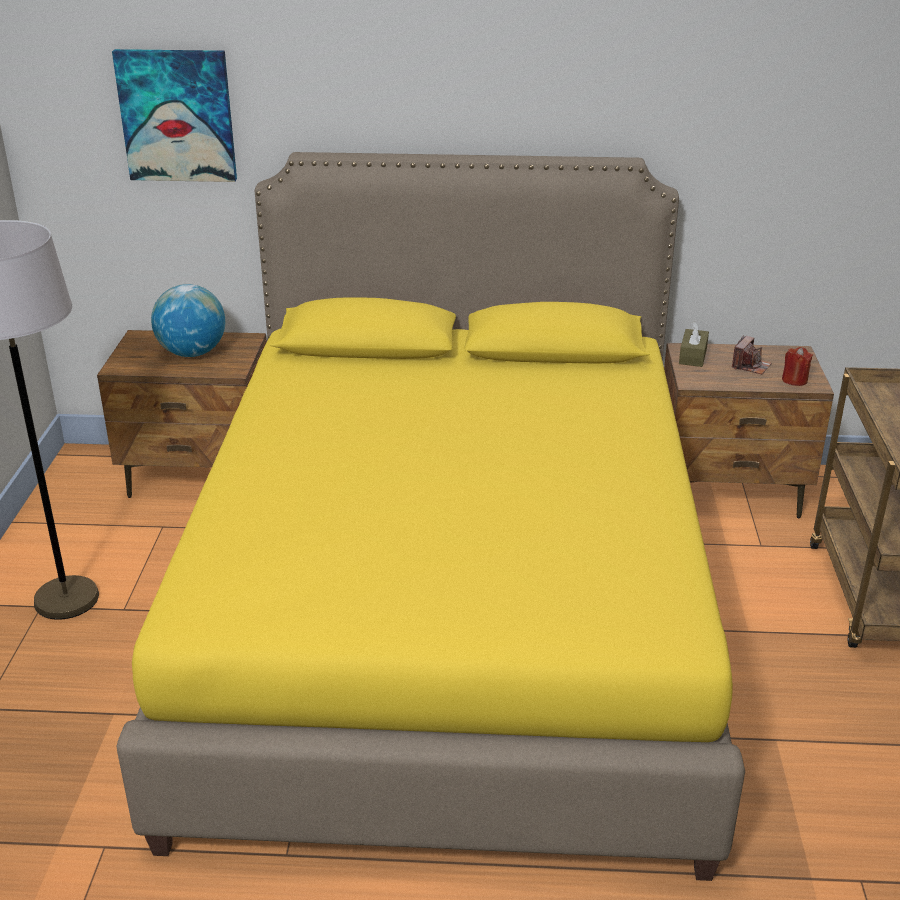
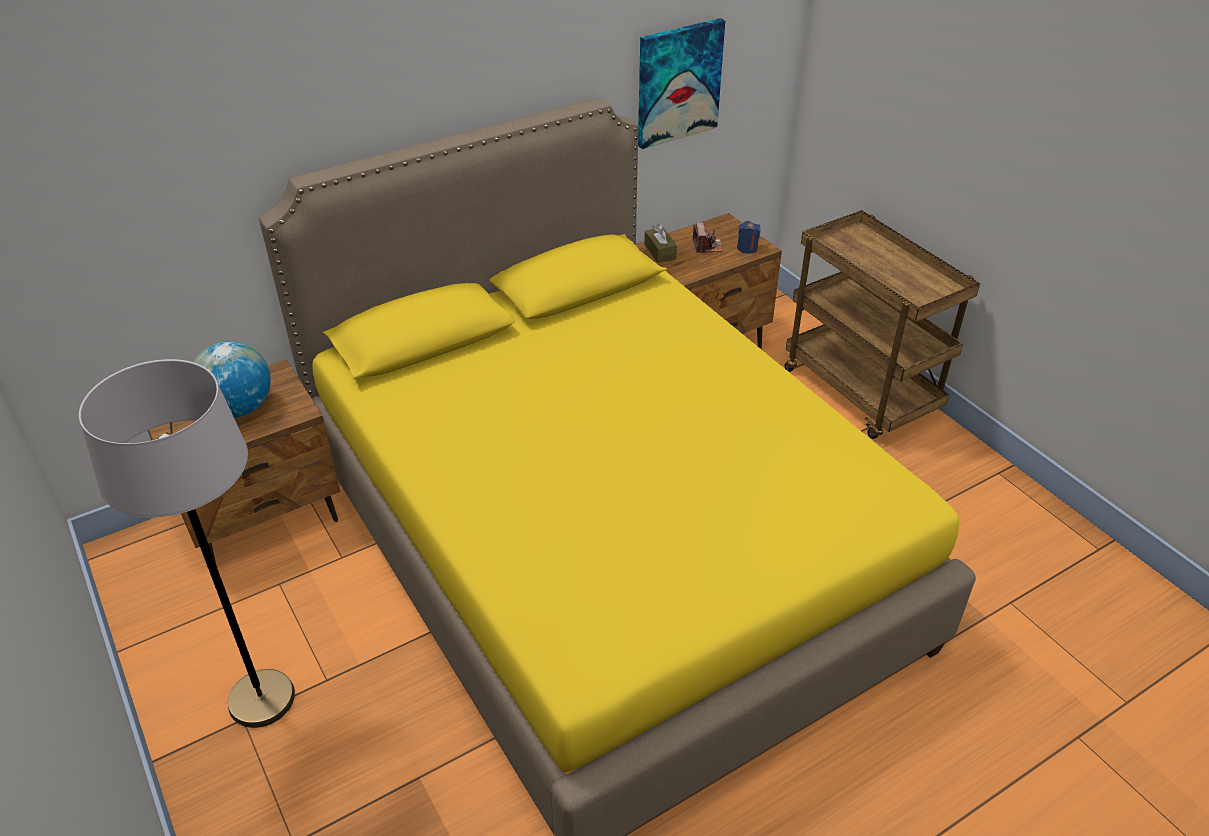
camera: 35 degrees left, 10 degrees up
picture [112,49,237,182] -> picture moved to [638,18,725,149]
red candle [782,347,813,386] -> blue candle [737,221,761,254]

